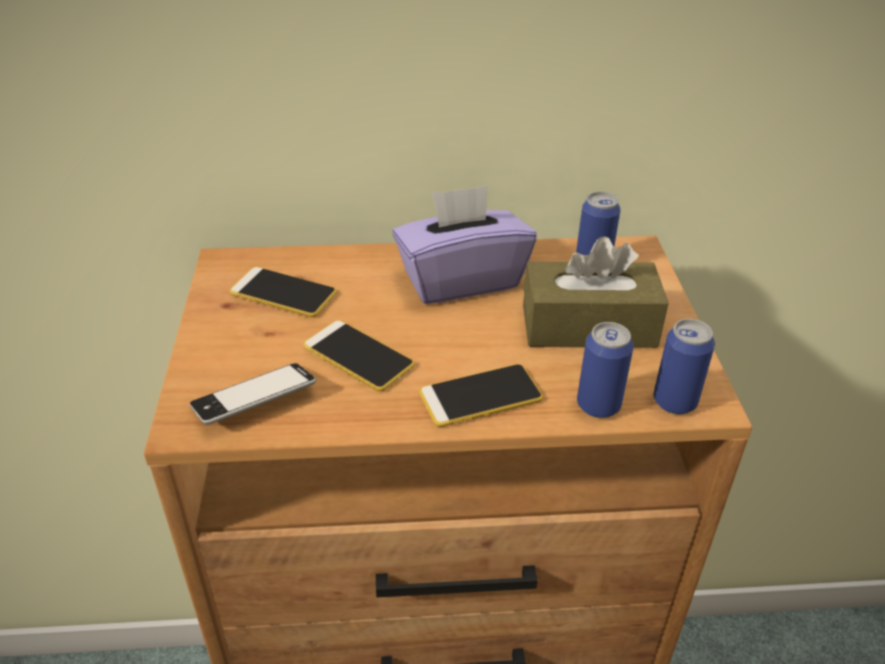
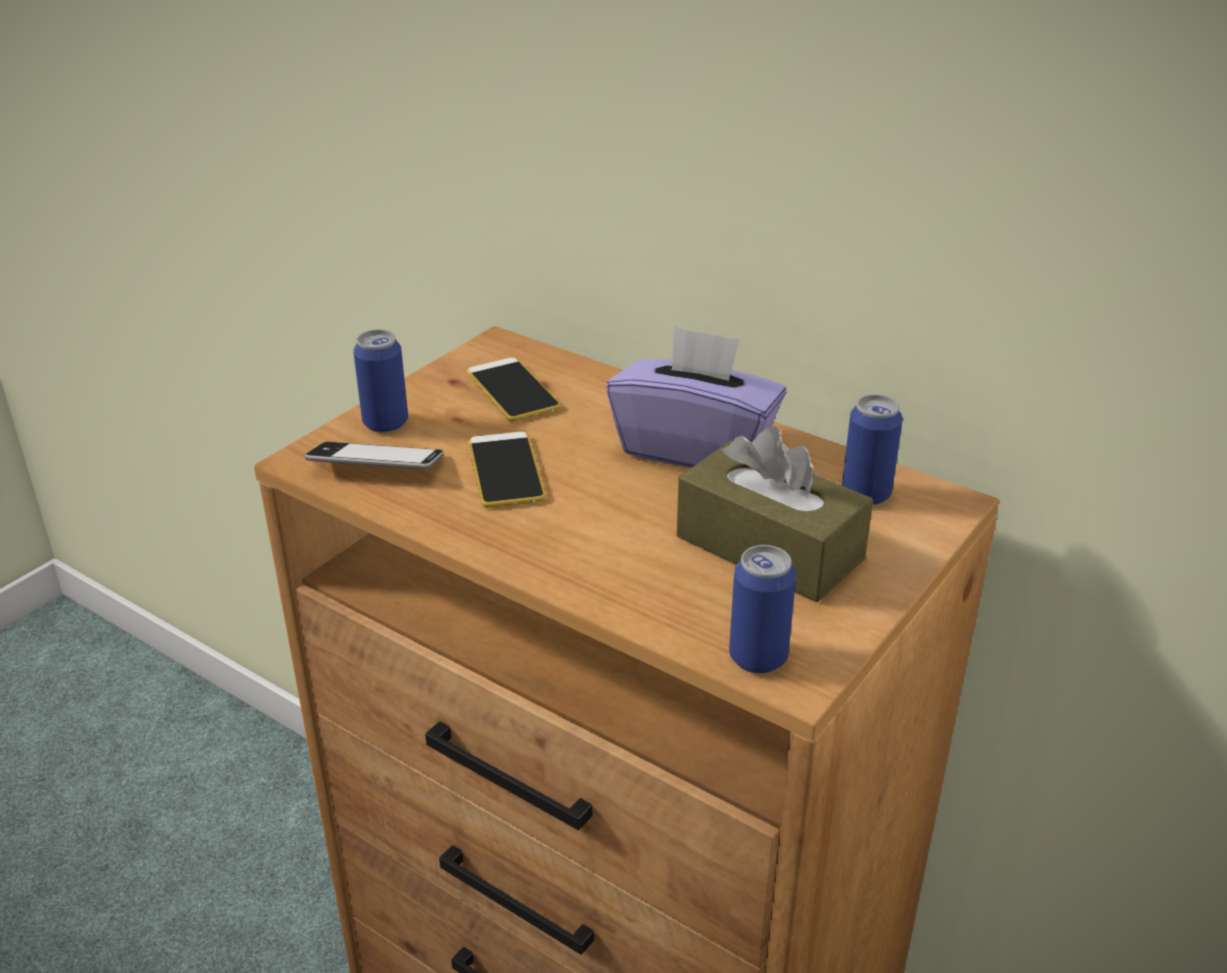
camera: 40 degrees right, 5 degrees down
phone [419,364,543,427] -> none
can [577,322,634,418] -> can moved to [353,329,408,433]

